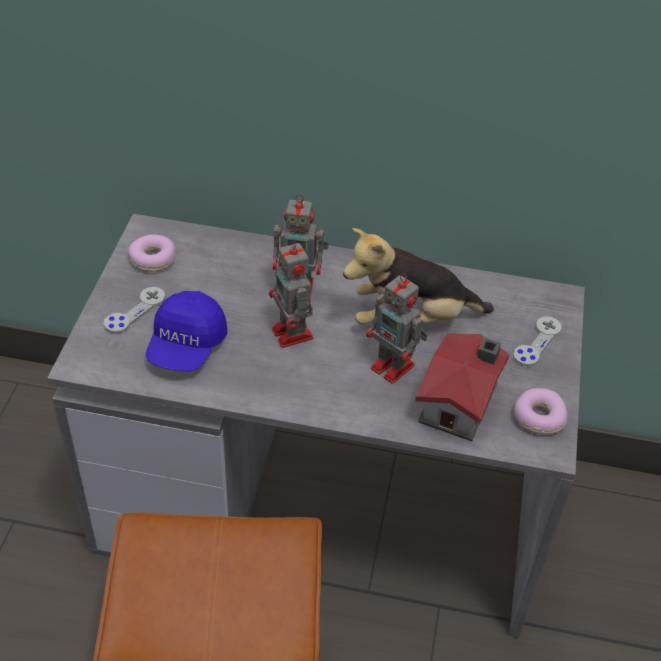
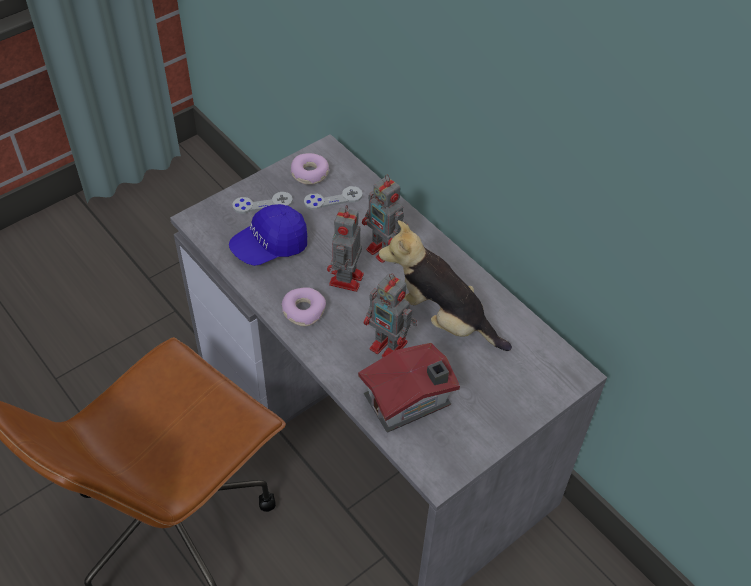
camera: 40 degrees right, 5 degrees up
toy robot [366,273,428,384] -> toy robot turned 45 degrees counterclockwise [364,274,417,358]
grey game controller [513,316,562,367] -> grey game controller moved to [304,186,363,210]
donut [514,388,568,434] -> donut moved to [282,287,326,326]

